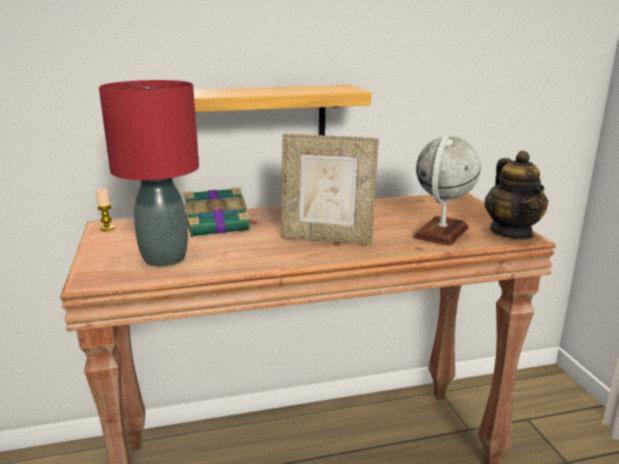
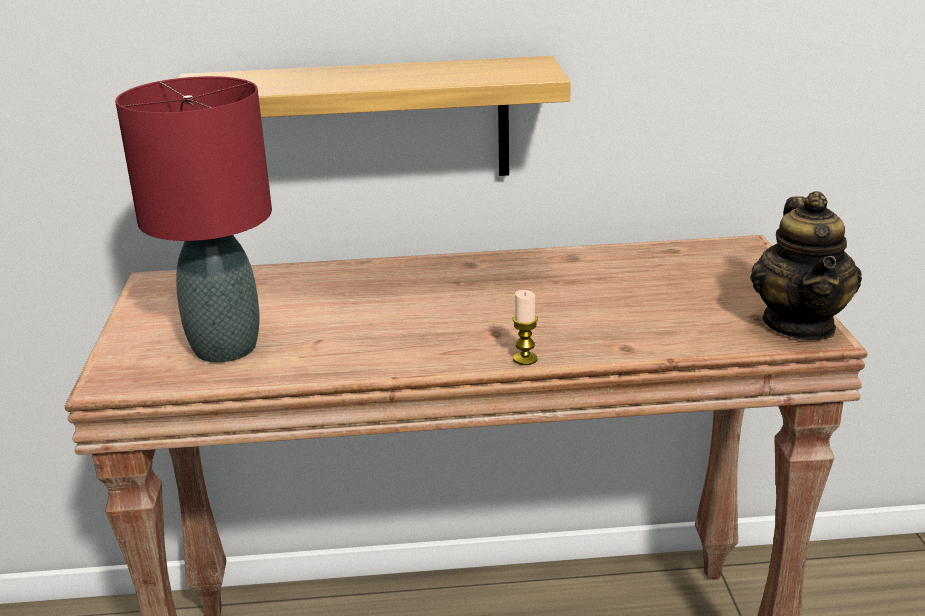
camera: 10 degrees right, 5 degrees up
candle [96,189,114,231] -> candle moved to [512,290,538,365]
book [183,187,259,237] -> none
picture frame [281,134,379,246] -> none
globe [413,135,481,246] -> none

